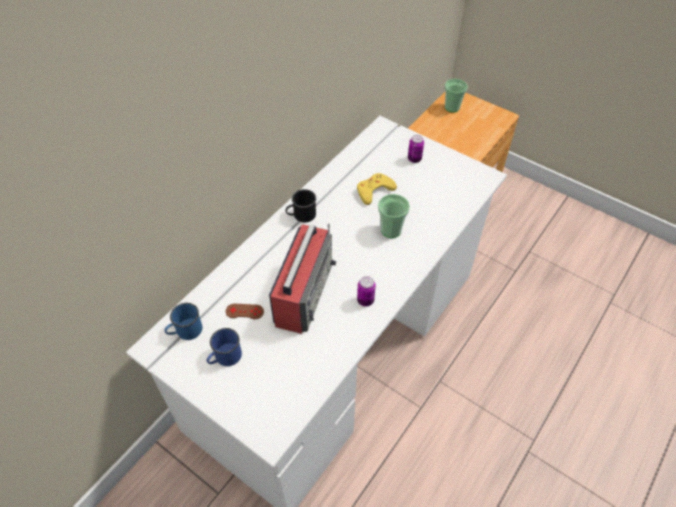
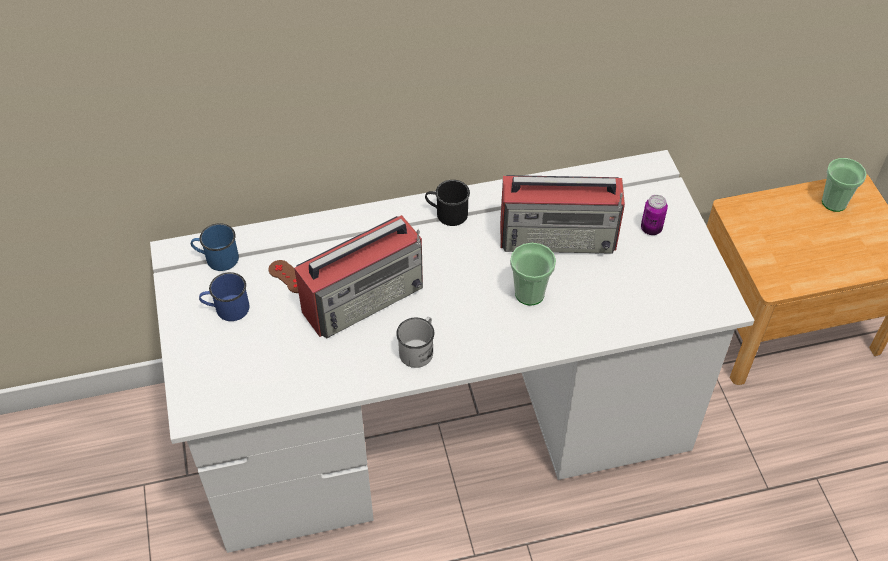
camera: 40 degrees right, 0 degrees up
yellow game controller [357,173,397,205] -> radio [500,175,625,254]
can [357,276,376,307] -> white mug [396,317,434,368]

